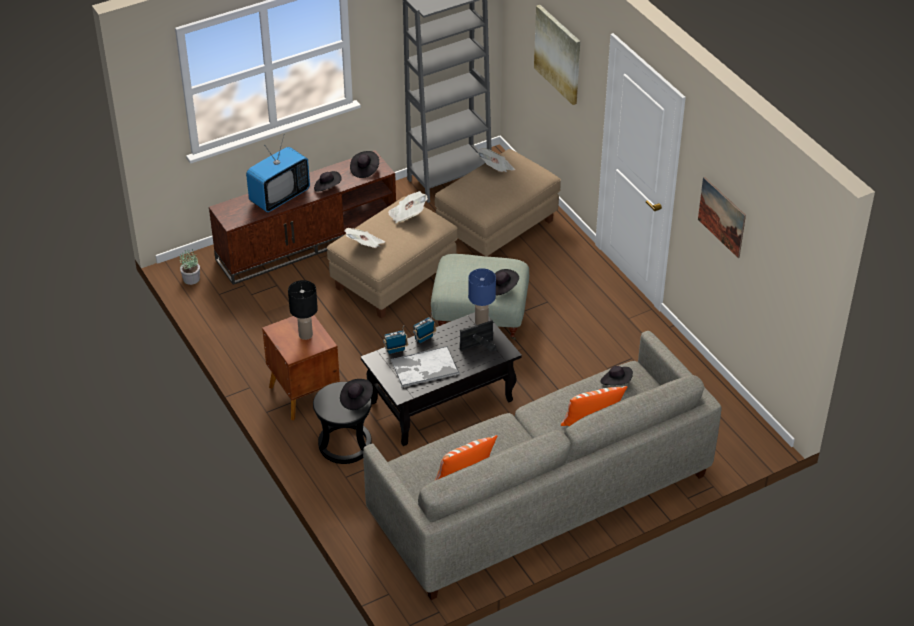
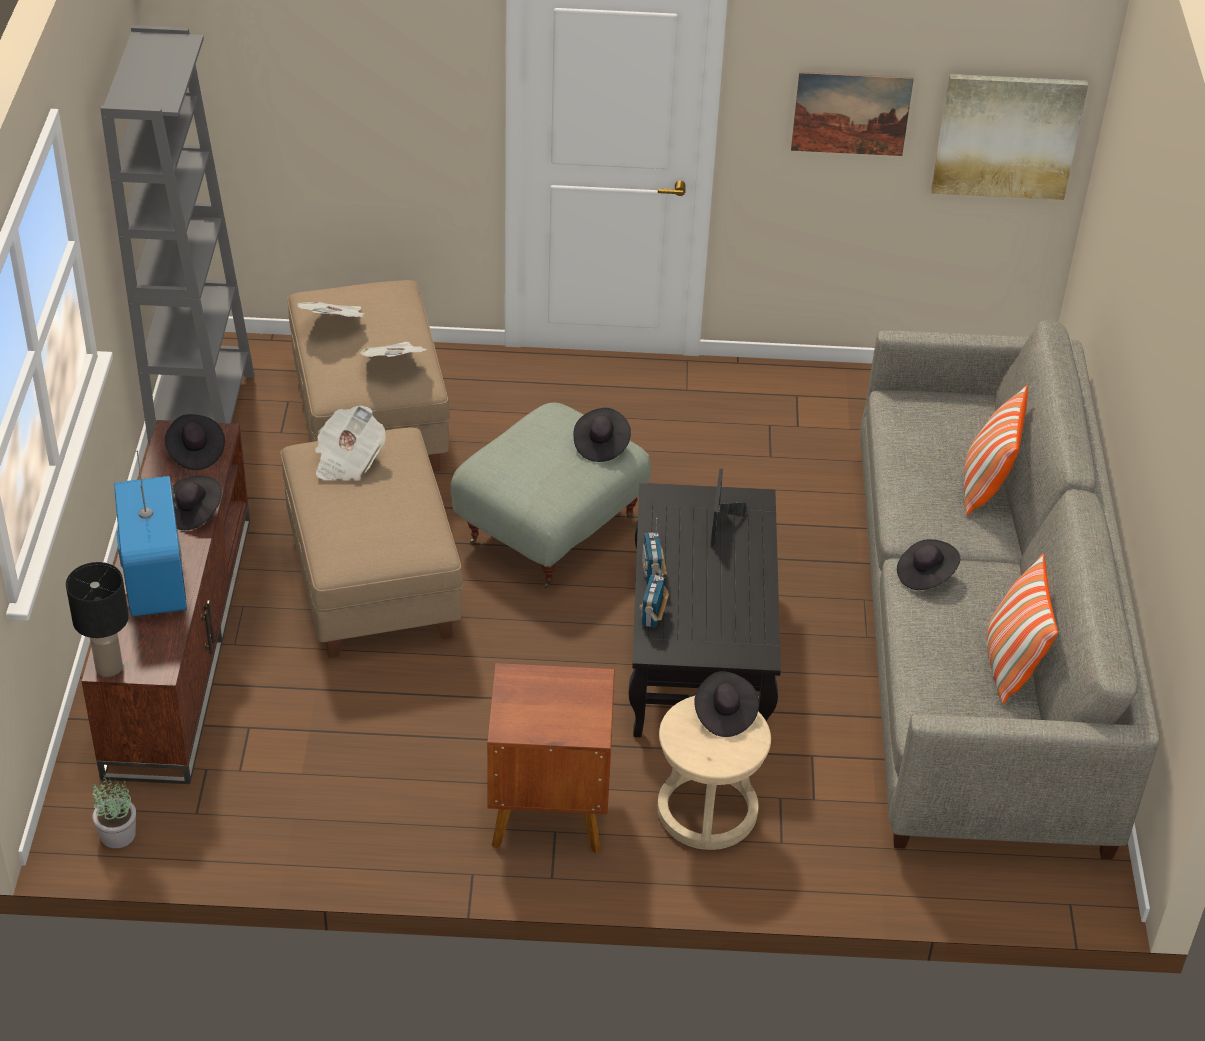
camera: 60 degrees left, 0 degrees up
black table lamp [288,280,318,340] -> black table lamp moved to [66,562,129,677]
black stool [313,382,372,464] -> beige stool [657,696,771,850]
newspaper [344,228,385,248] -> newspaper moved to [360,342,428,357]
tray [391,346,459,387] -> none
blue table lamp [468,268,496,325] -> none
picture [534,5,580,105] -> picture moved to [931,74,1088,200]
black hat [600,366,633,385] -> black hat moved to [897,539,960,590]

